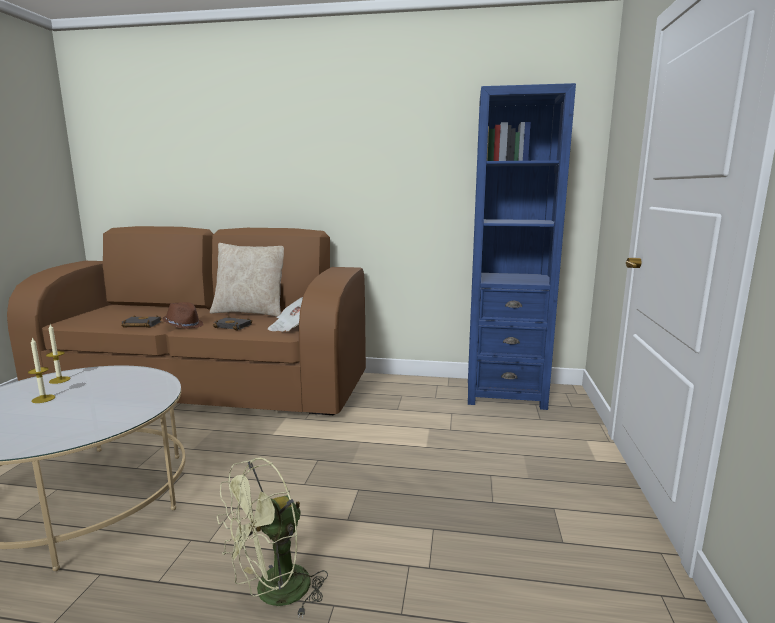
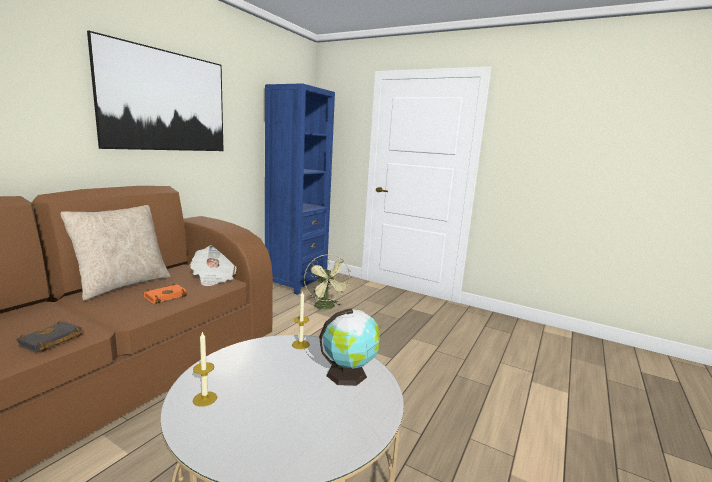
camera: 70 degrees left, 0 degrees up
candle [28,337,55,403] -> candle moved to [292,292,310,349]
brown hat [163,302,203,329] -> none
black book [213,316,252,330] -> orange book [144,283,187,304]
green fan [217,458,328,618] -> green fan moved to [304,254,351,310]
none -> picture [87,30,224,151]
none -> globe [319,308,380,386]

